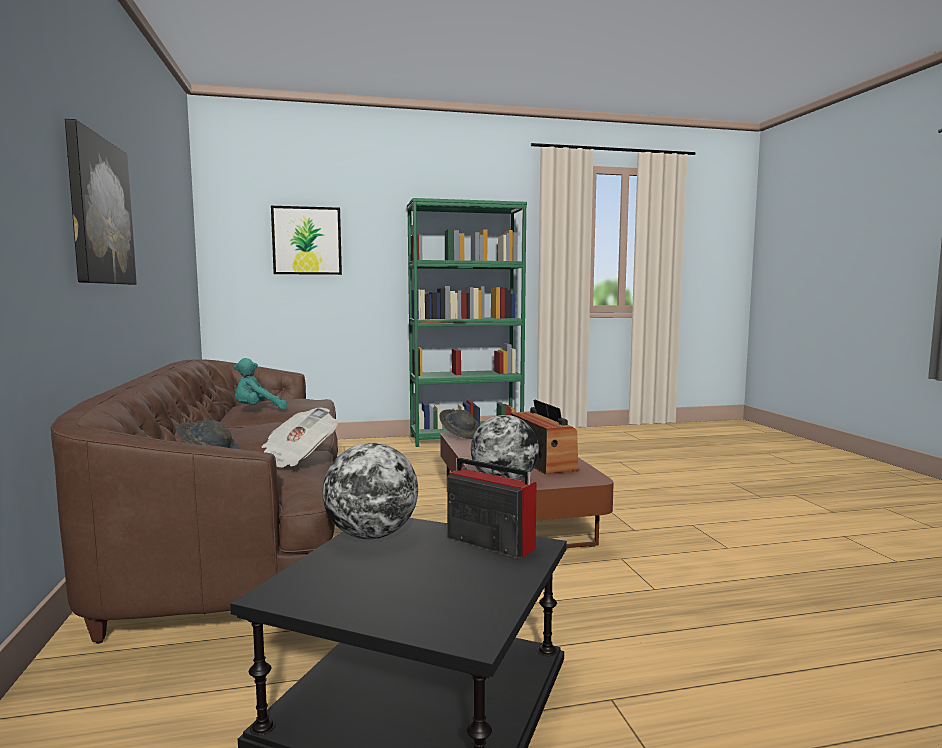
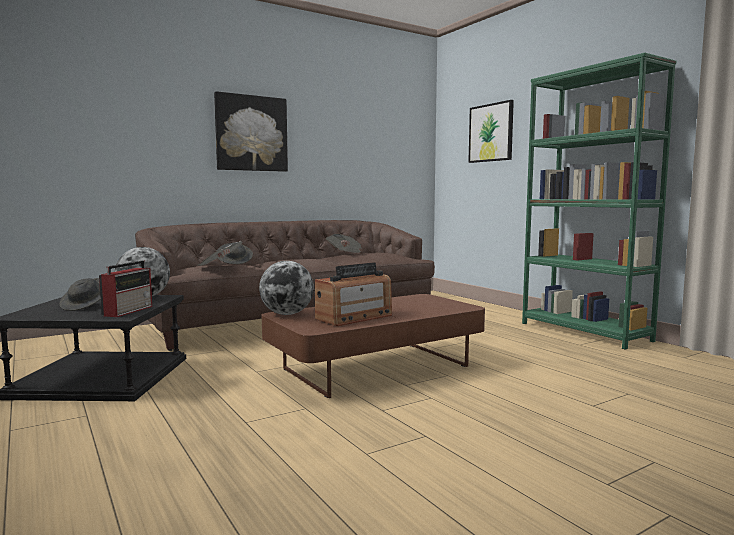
camera: 70 degrees right, 0 degrees up
turquoise plush toy [233,358,287,410] -> newspaper [326,234,362,253]
grey hat [439,409,480,439] -> grey hat moved to [60,278,100,311]

